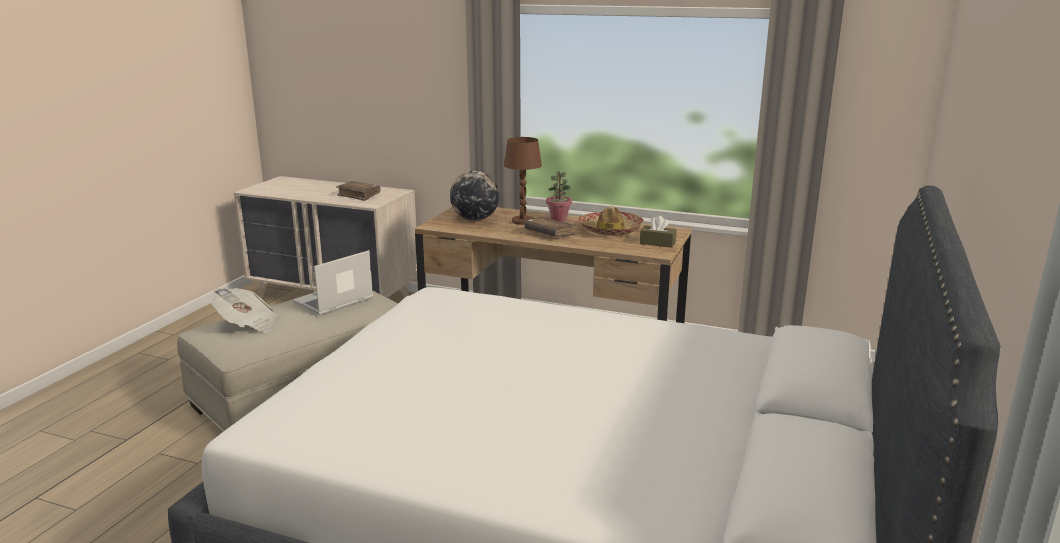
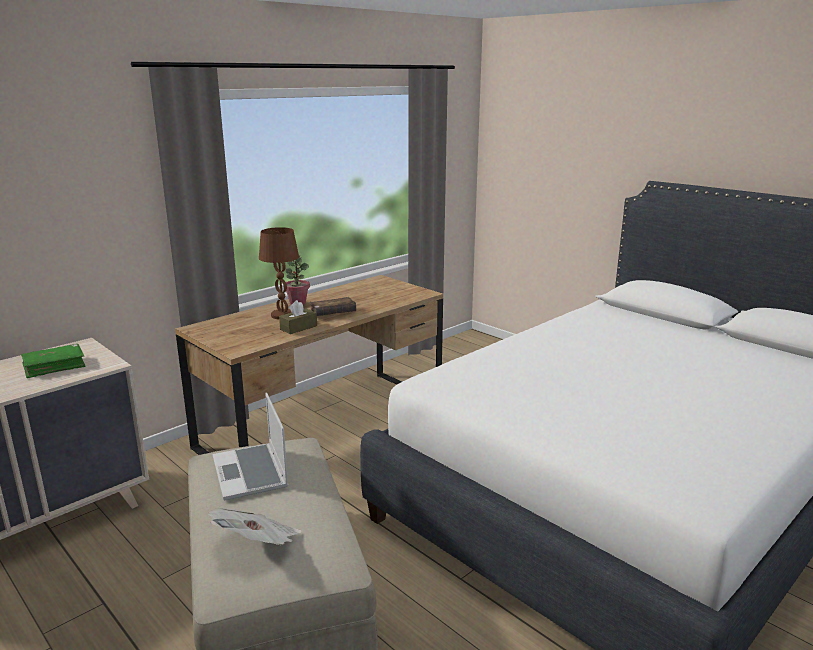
camera: 65 degrees left, 0 degrees up
brown book [336,181,381,201] -> green book [21,344,86,378]
globe [450,171,499,221] -> none
hat [578,206,644,236] -> none
brown tissue box [640,216,677,248] -> brown tissue box moved to [279,300,317,334]

